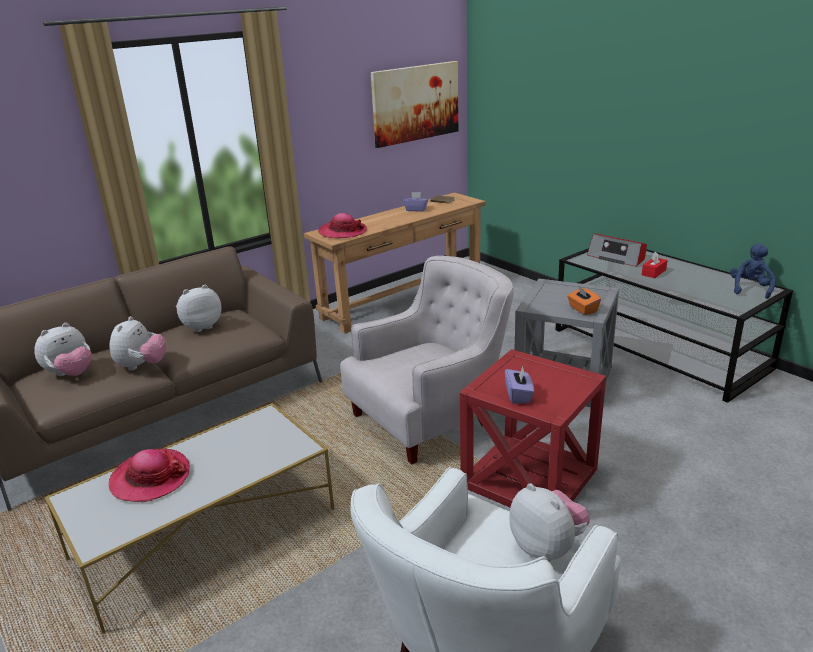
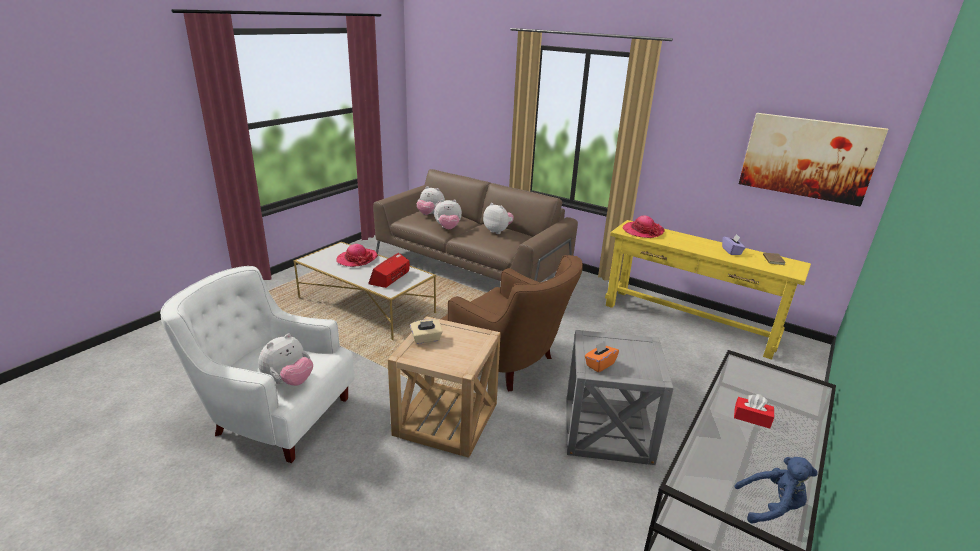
camera: 70 degrees right, 0 degrees up
brown console table [303,192,486,334] -> yellow console table [605,220,811,360]
white armchair [340,256,513,464] -> brown armchair [441,255,583,391]
red side table [460,349,606,507] -> beige side table [388,316,501,458]
purple tissue box [505,367,534,404] -> beige tissue box [410,319,443,344]
radio [587,233,647,267] -> radio moved to [368,253,410,288]

